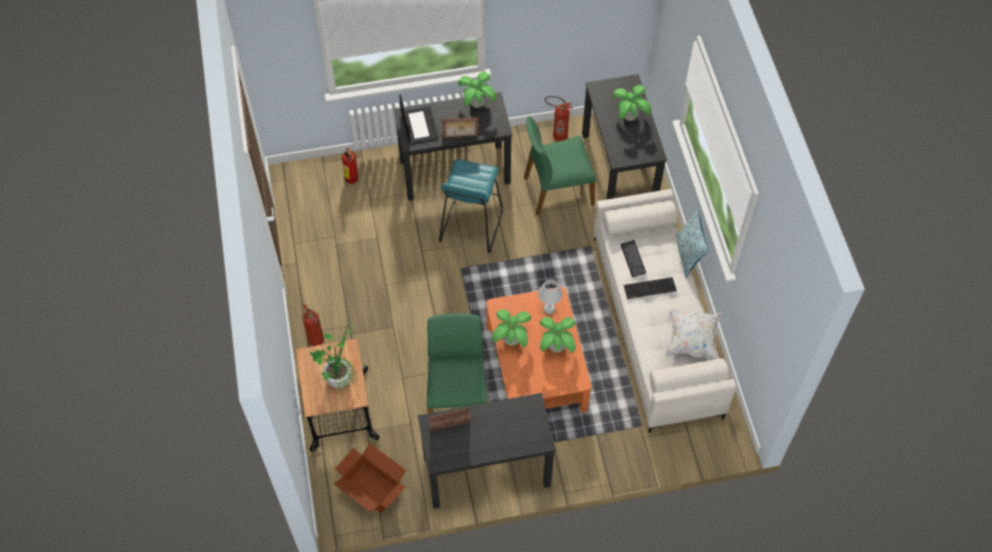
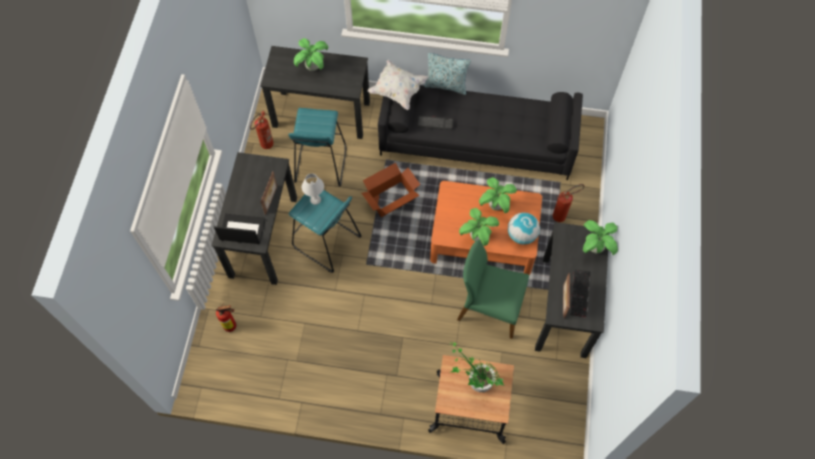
camera: 70 degrees left, 5 degrees up
fire extinguisher [303,304,324,346] -> fire extinguisher moved to [553,184,584,222]
cardboard box [334,443,406,513] -> cardboard box moved to [362,163,420,217]
potted plant [458,72,496,108] -> potted plant moved to [583,220,618,255]
green chair [524,116,596,216] -> turquoise stool [288,108,346,187]
white table lamp [538,279,563,314] -> white table lamp moved to [302,173,324,205]
white sofa [593,189,736,433] -> black sofa [378,85,583,180]
keyboard [624,277,677,299] -> keyboard moved to [570,269,590,317]
white pillow [665,307,722,360] -> white pillow moved to [367,60,429,110]
none -> globe [508,212,540,245]

